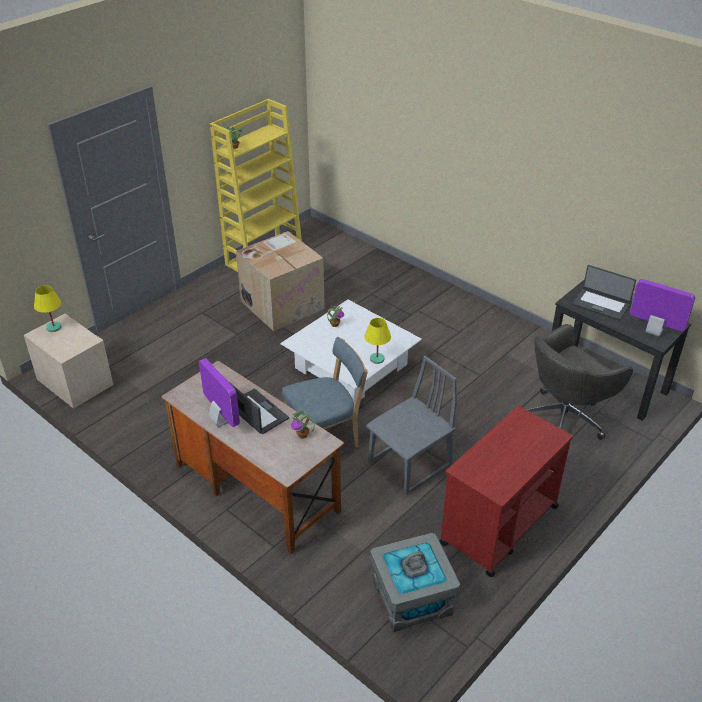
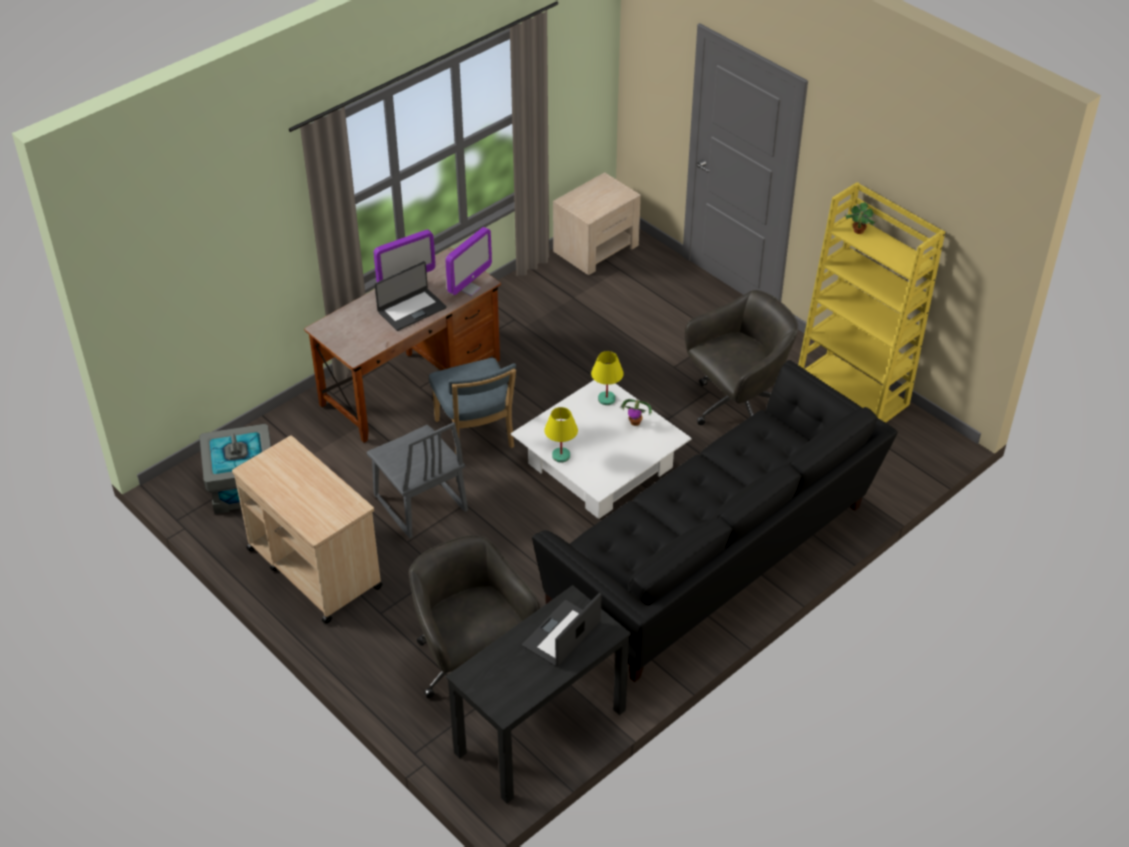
camera: 95 degrees right, 5 degrees up
yellow table lamp [34,285,61,332] -> yellow table lamp moved to [591,351,624,405]
cardboard box [236,231,325,331] -> grey office chair [685,290,798,425]
potted plant [291,410,315,439] -> none
red cart [440,406,573,577] -> beige cart [232,435,383,624]
monitor [630,279,695,337] -> monitor moved to [445,227,492,296]
none -> black sofa [532,360,898,682]

